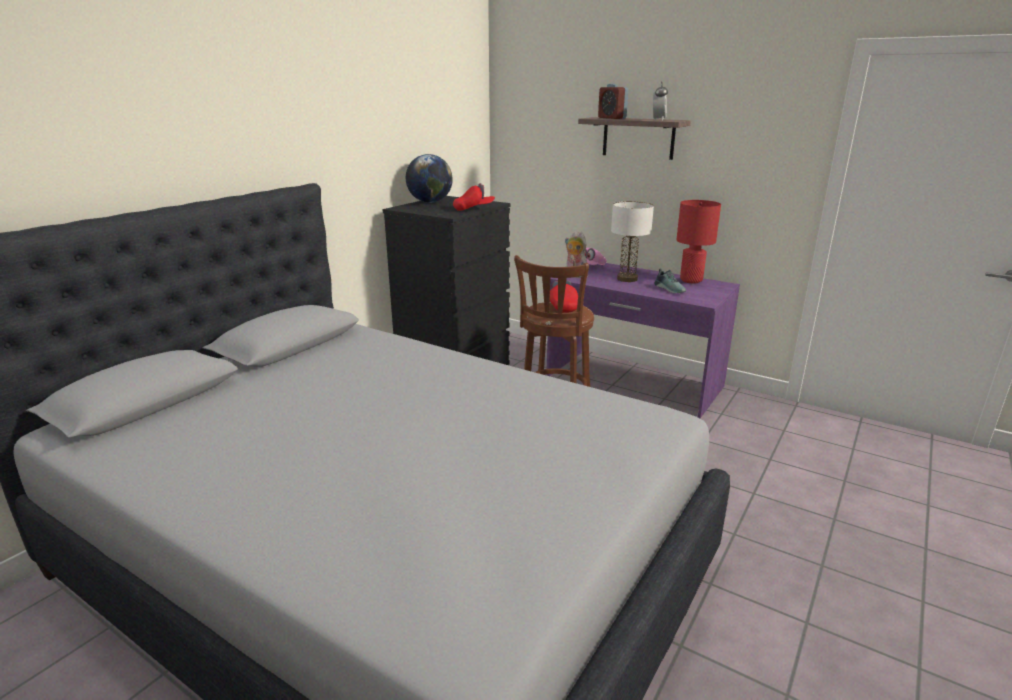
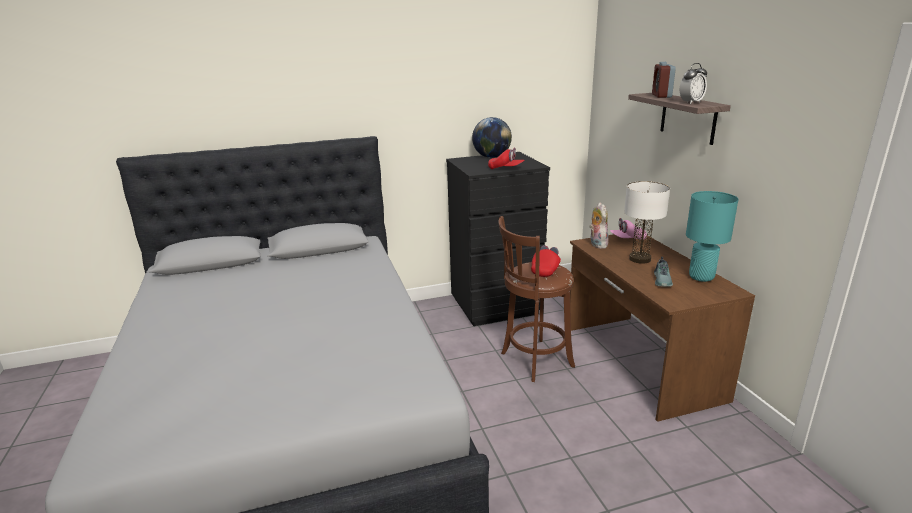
camera: 40 degrees right, 0 degrees up
purple desk [546,263,740,418] -> brown desk [570,234,755,422]
red table lamp [676,200,721,284] -> turquoise table lamp [686,191,739,282]

